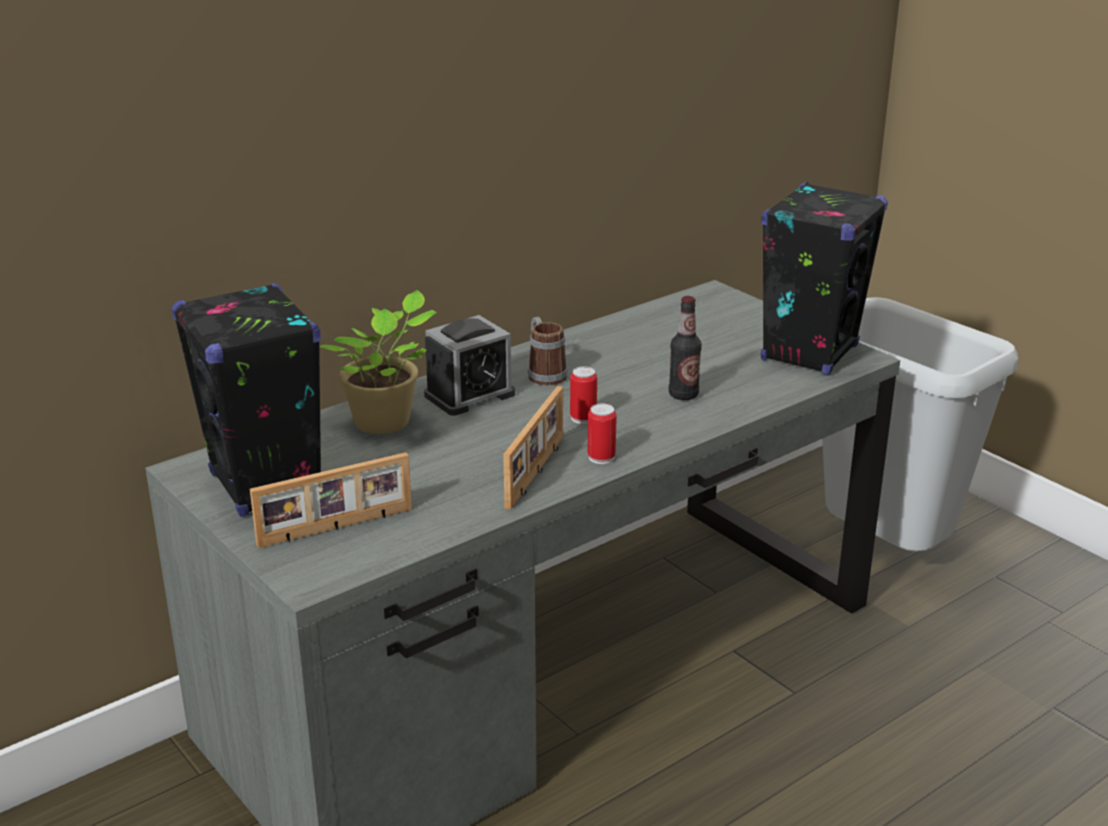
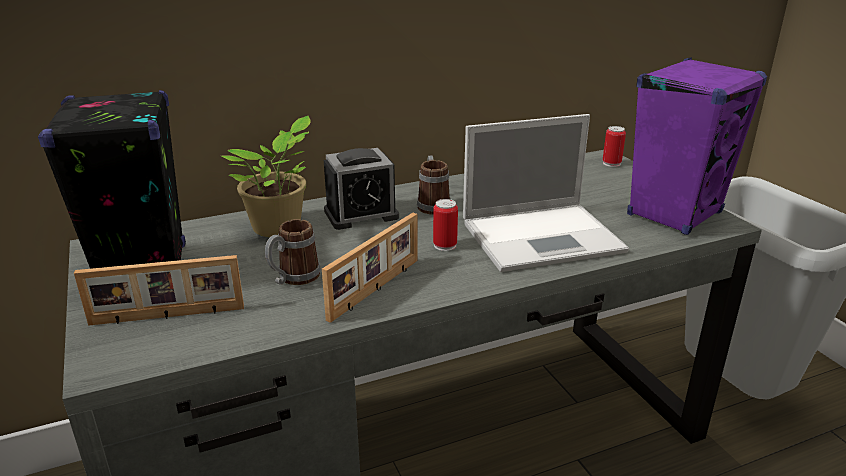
camera: 15 degrees right, 0 degrees up
can [588,404,617,464] -> can moved to [603,126,626,167]
bottle [669,296,702,400] -> laptop [463,114,629,272]
black speaker [761,182,888,375] -> purple speaker [627,57,767,235]
none -> mug [265,219,321,285]

